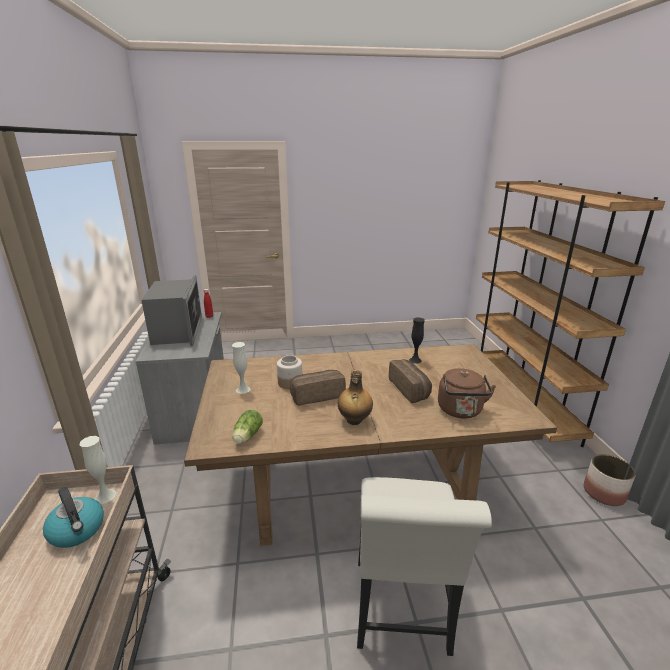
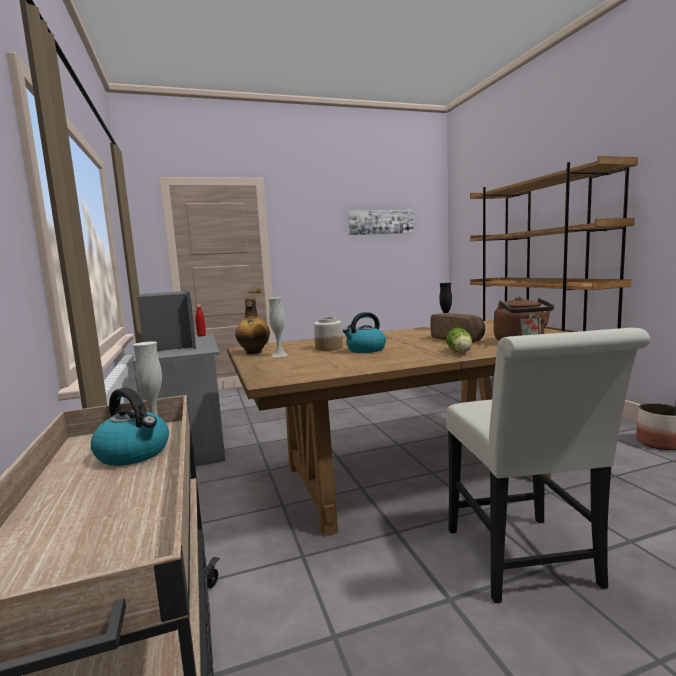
camera: 10 degrees left, 15 degrees down
lettuce [233,410,263,444] -> lettuce moved to [446,328,472,353]
bread [290,370,346,406] -> kettle [343,312,386,353]
bottle [338,370,373,425] -> bottle moved to [235,298,270,354]
none -> picture [348,210,413,235]

